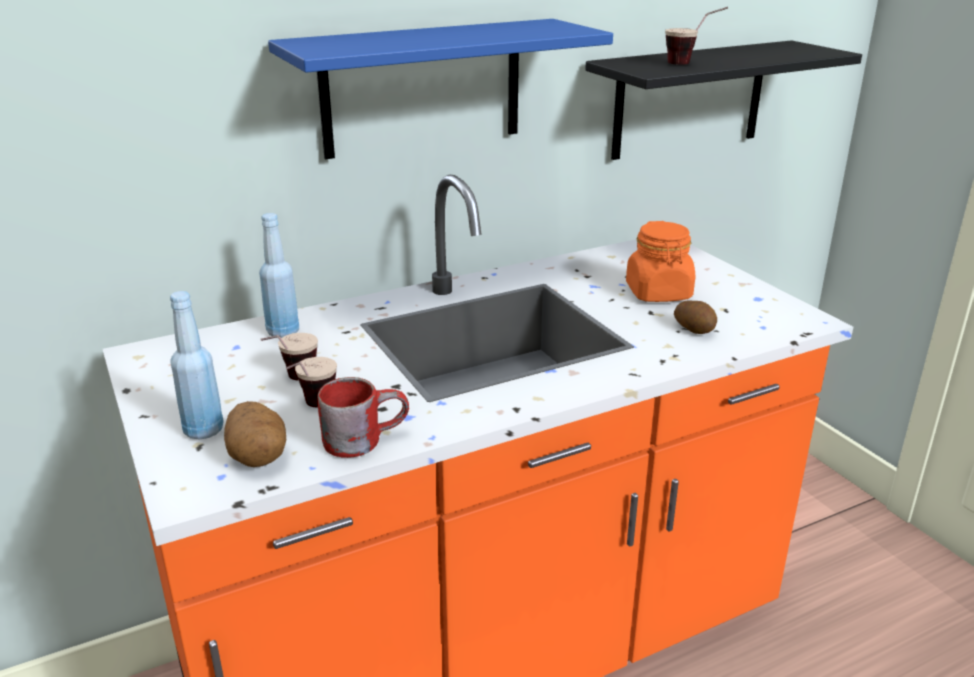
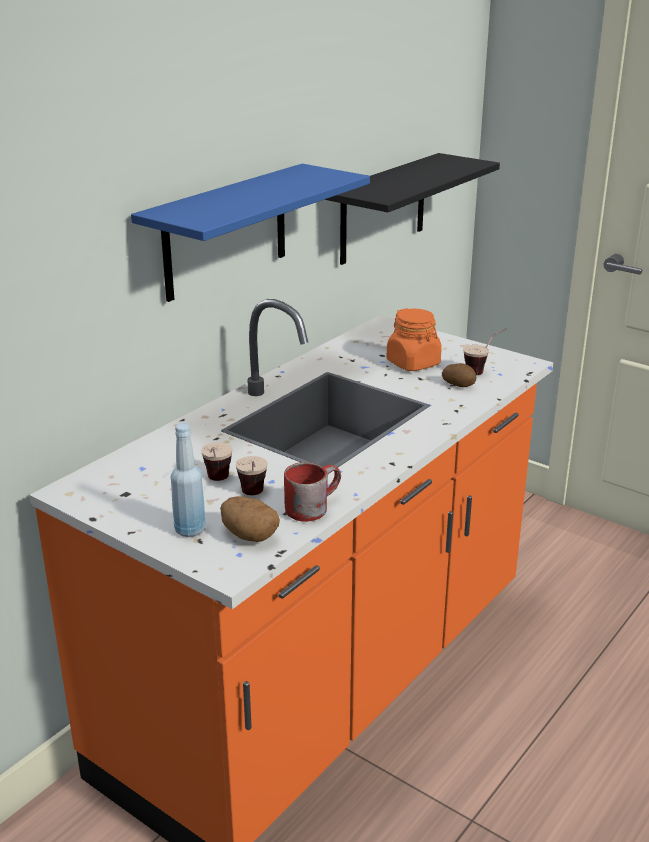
camera: 25 degrees left, 0 degrees up
blue bottle [259,213,299,338] -> none
cup [665,7,728,65] -> cup moved to [463,328,507,375]

